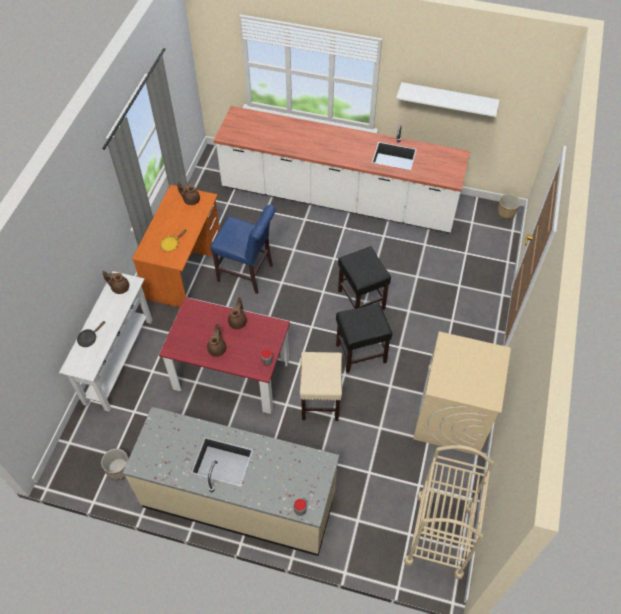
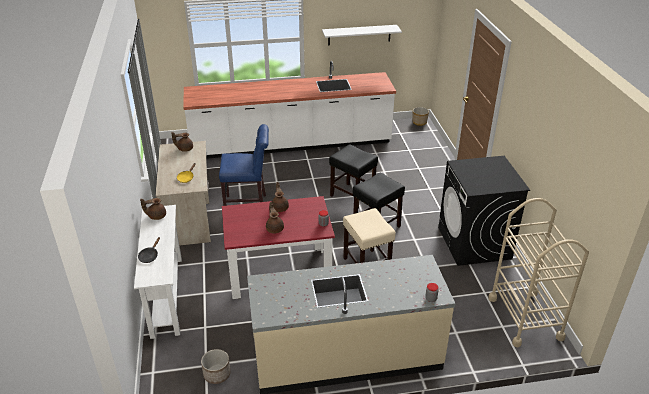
camera: 25 degrees left, 20 degrees down
orange desk [132,185,220,307] -> beige desk [155,141,211,246]
beige washing machine [413,332,511,456] -> black washing machine [438,156,530,266]

